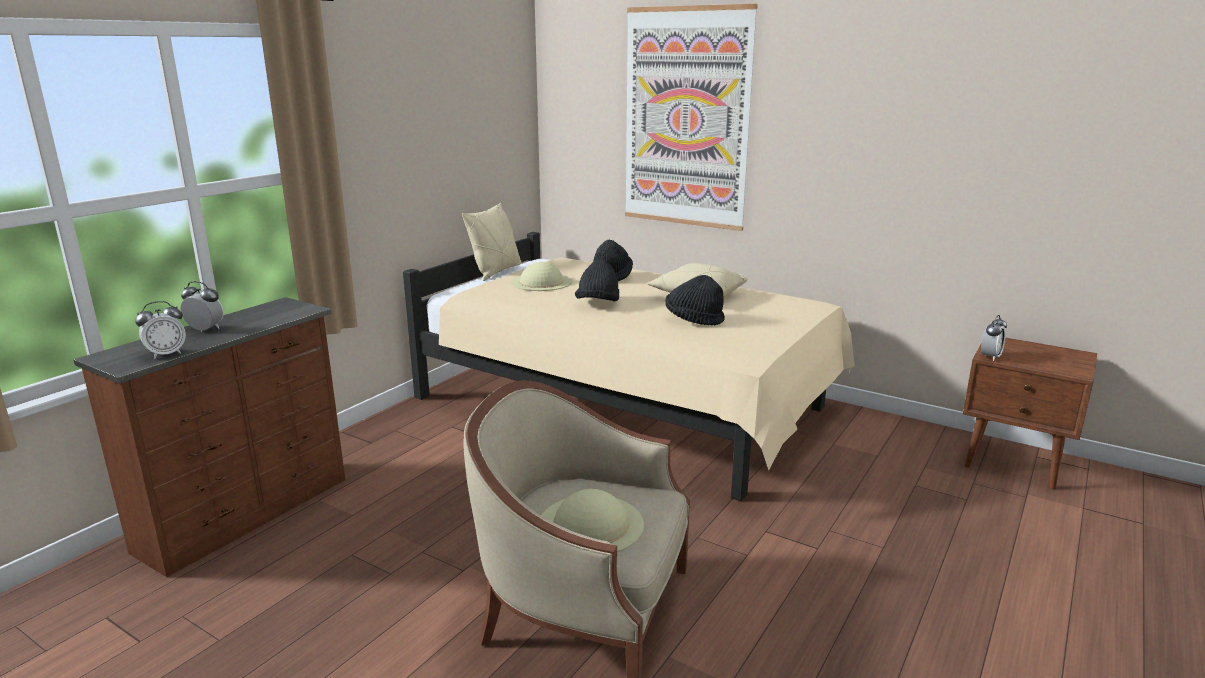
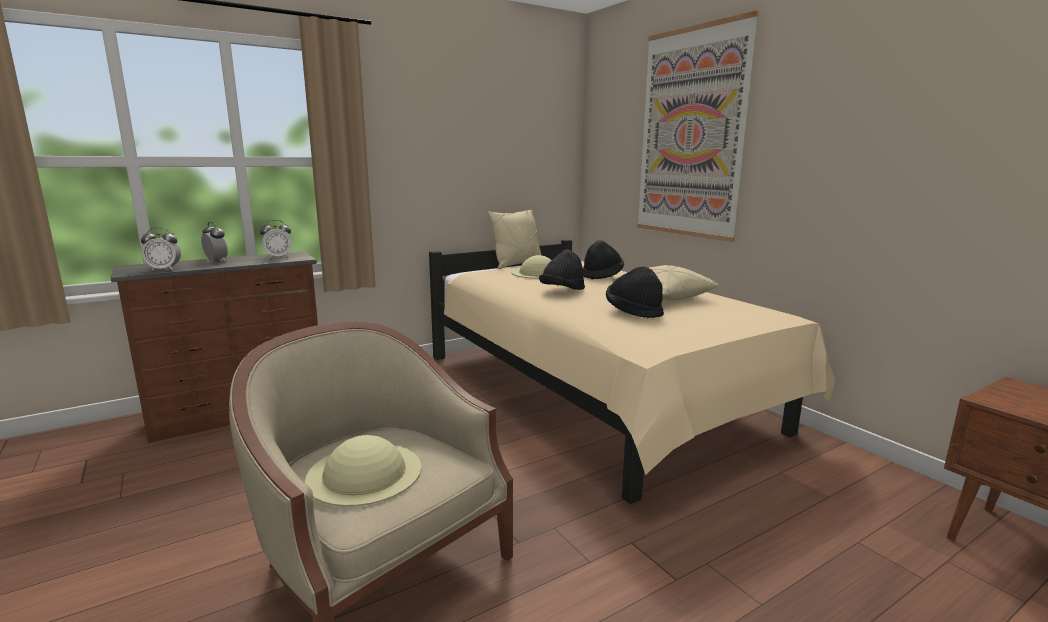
camera: 25 degrees right, 5 degrees down
alarm clock [981,315,1007,361] -> alarm clock moved to [260,220,292,259]

